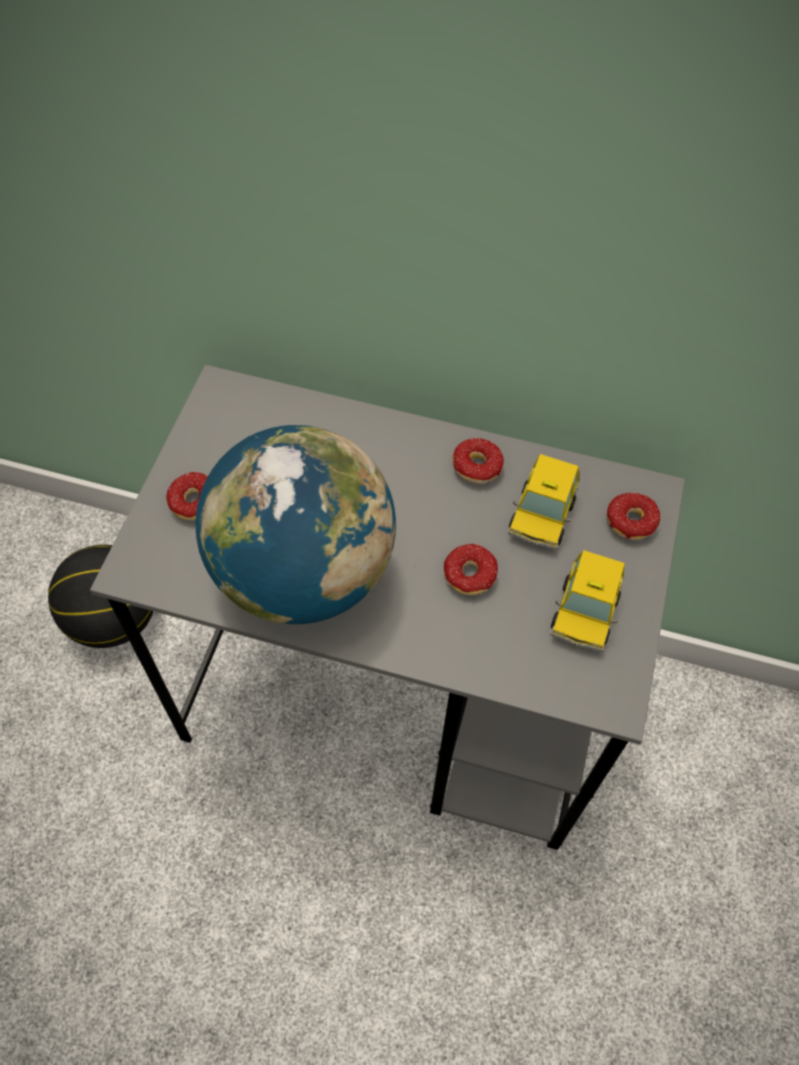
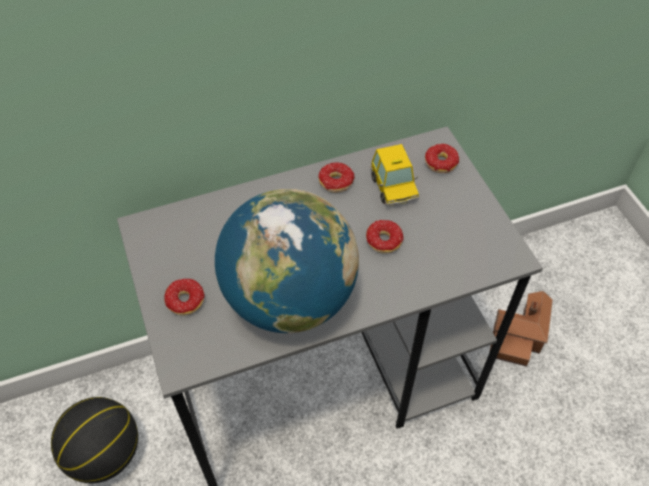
camera: 35 degrees left, 5 degrees down
toy car [550,550,625,652] -> none
none -> toy house [489,291,553,366]

